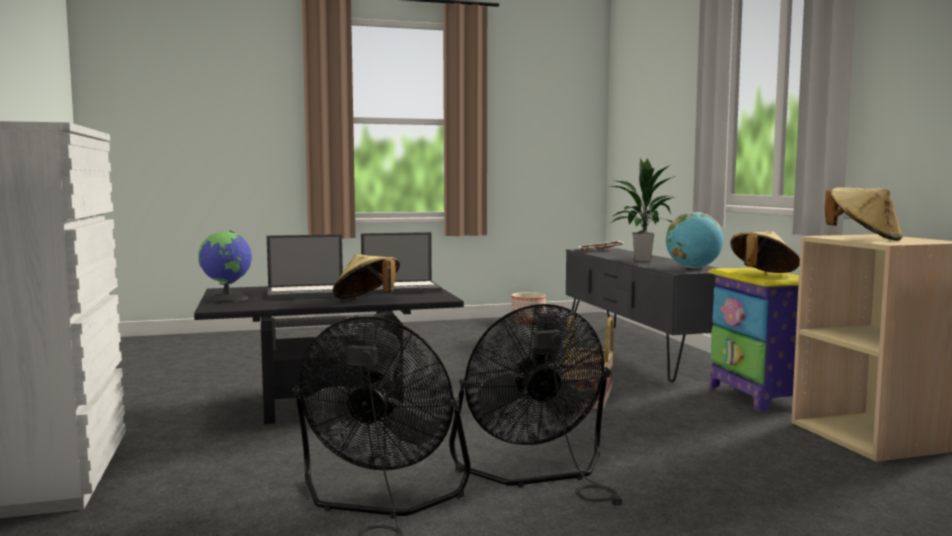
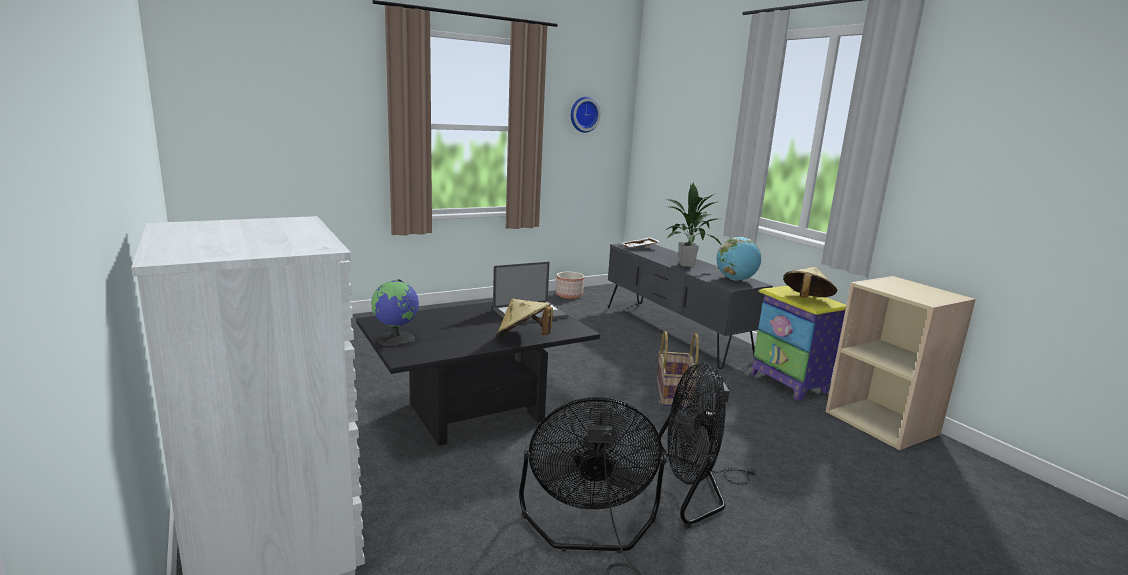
camera: 15 degrees left, 10 degrees up
laptop [267,234,343,299] -> none
black fan [449,304,622,505] -> black fan turned 60 degrees counterclockwise [658,363,758,529]
beige hat [825,187,903,241] -> none
none -> wall clock [571,97,601,133]

